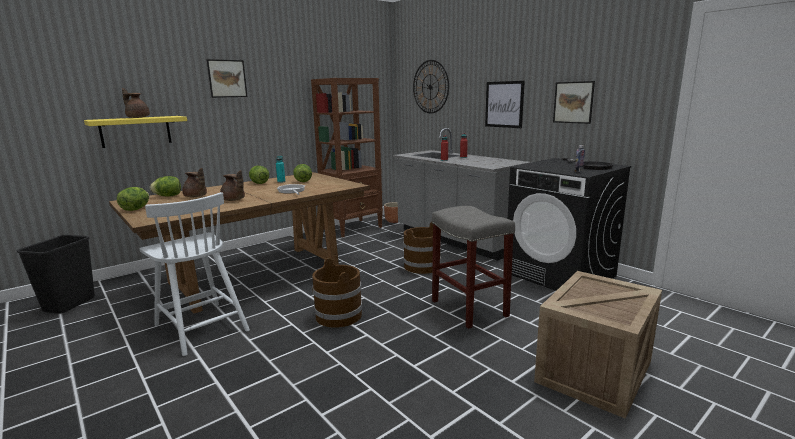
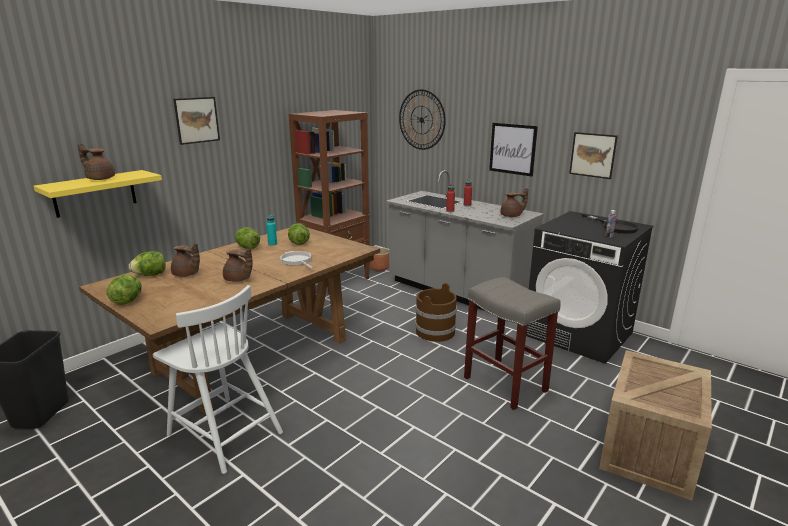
camera: 10 degrees left, 5 degrees up
brown bucket [312,258,362,328] -> none
none -> brown teapot [500,188,528,217]

